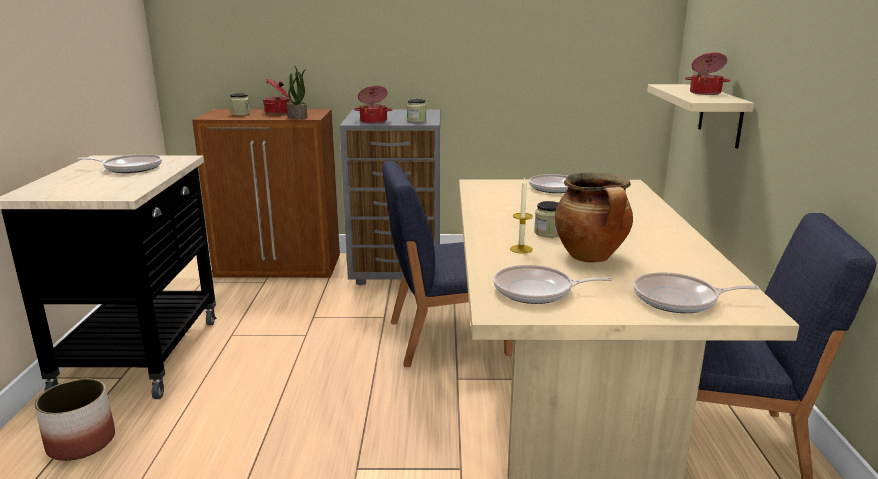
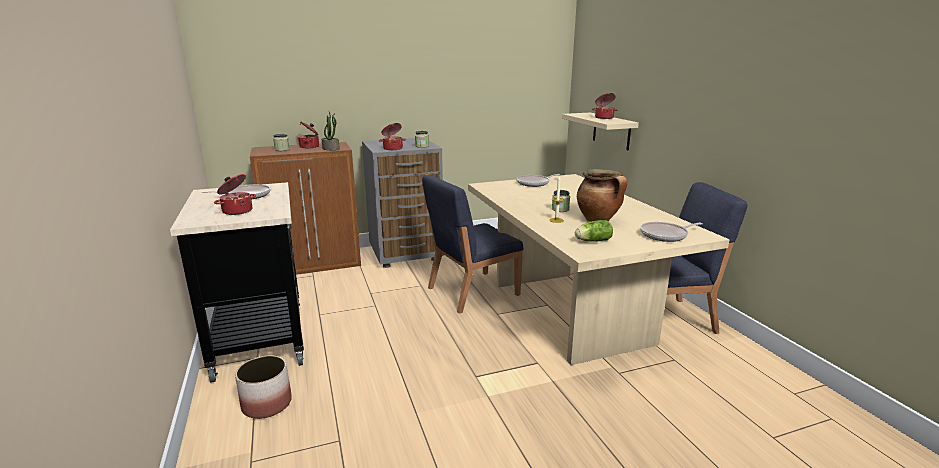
camera: 20 degrees left, 0 degrees up
frying pan [493,265,613,304] -> lettuce [575,220,613,242]
none -> cooking pot [214,174,256,215]

